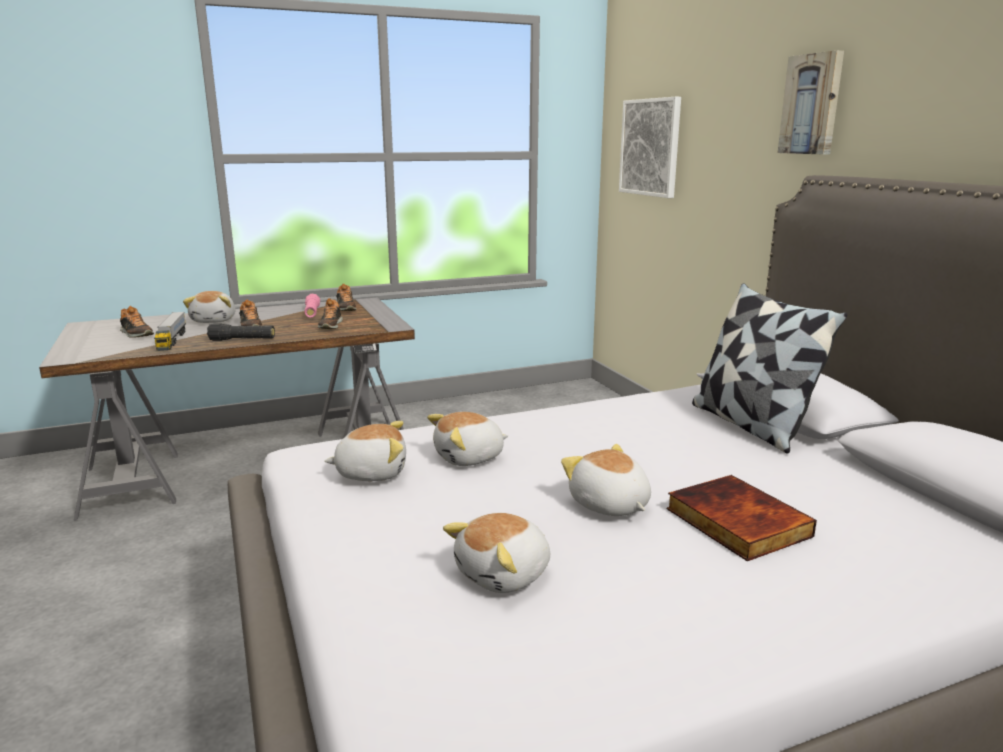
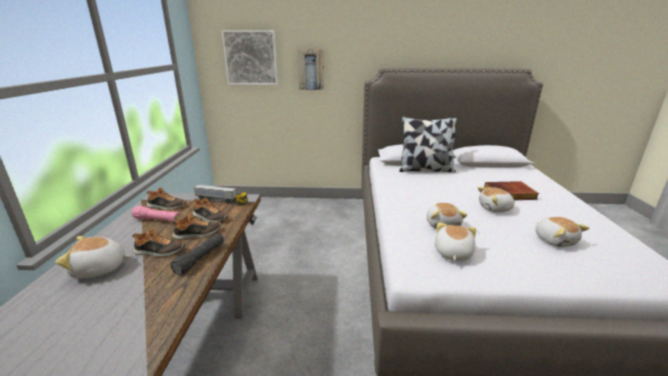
camera: 65 degrees left, 5 degrees up
shoe [120,306,154,338] -> shoe moved to [172,213,221,240]
toy truck [154,312,186,351] -> toy truck moved to [194,184,248,205]
plush toy [183,291,235,323] -> plush toy turned 150 degrees clockwise [55,236,131,279]
picture [778,50,844,154] -> picture moved to [297,49,324,90]

